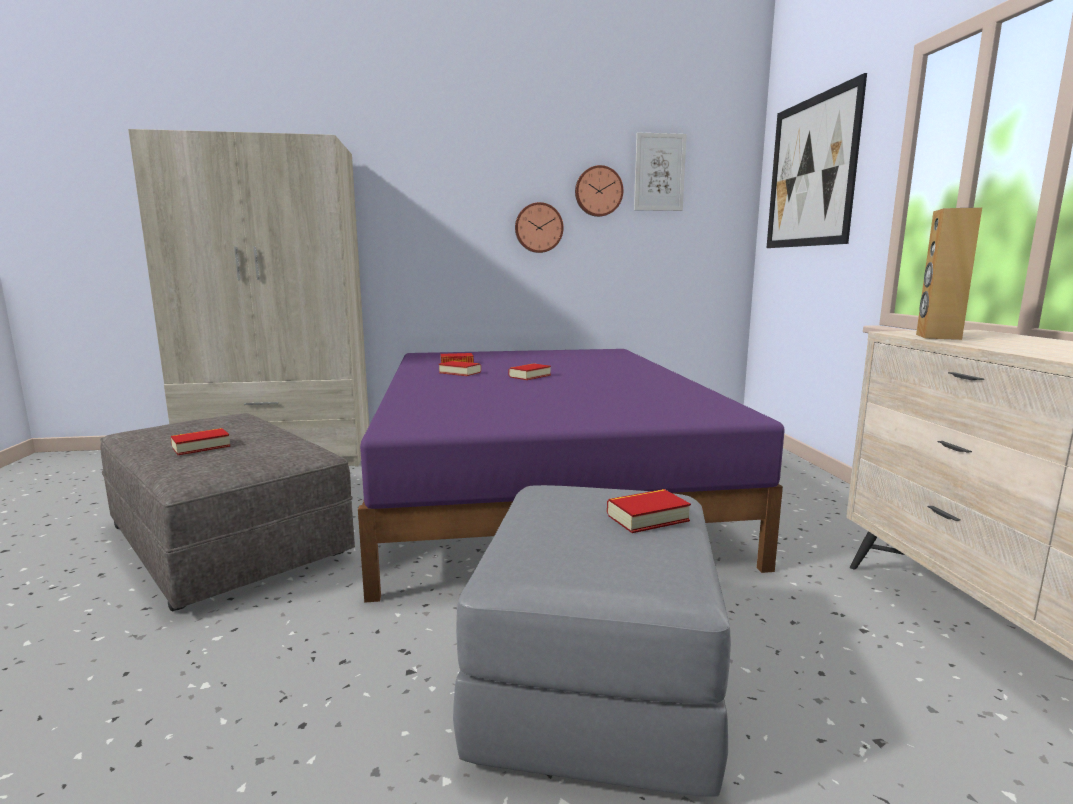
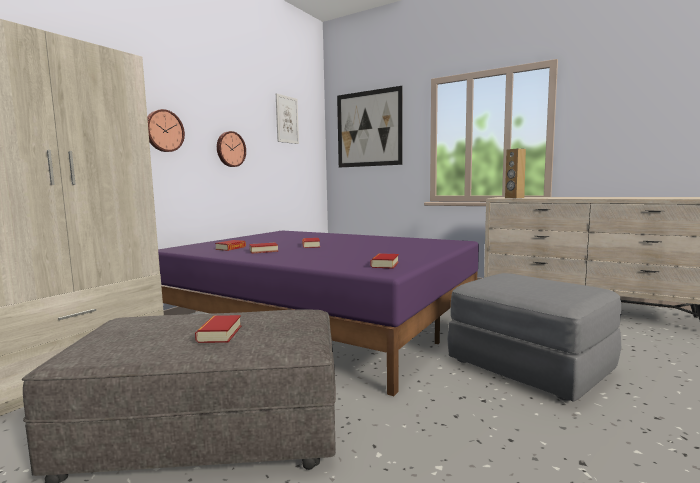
camera: 50 degrees left, 5 degrees down
wall clock [575,165,624,217] -> wall clock moved to [147,109,185,152]
book [607,489,691,533] -> book moved to [370,253,399,269]

